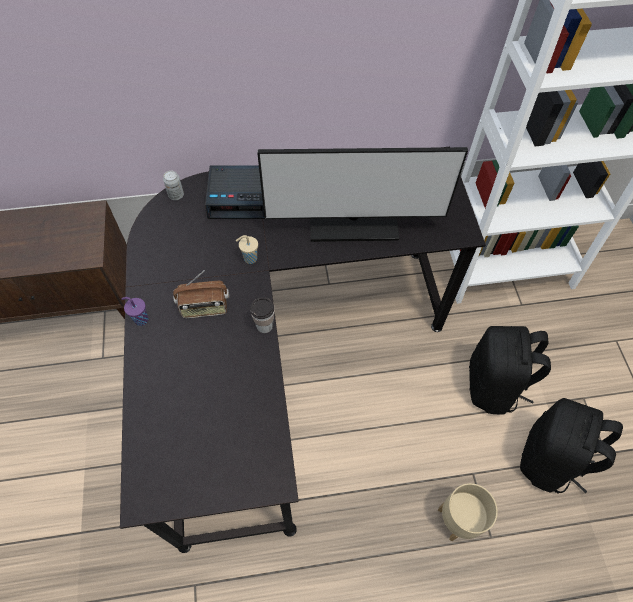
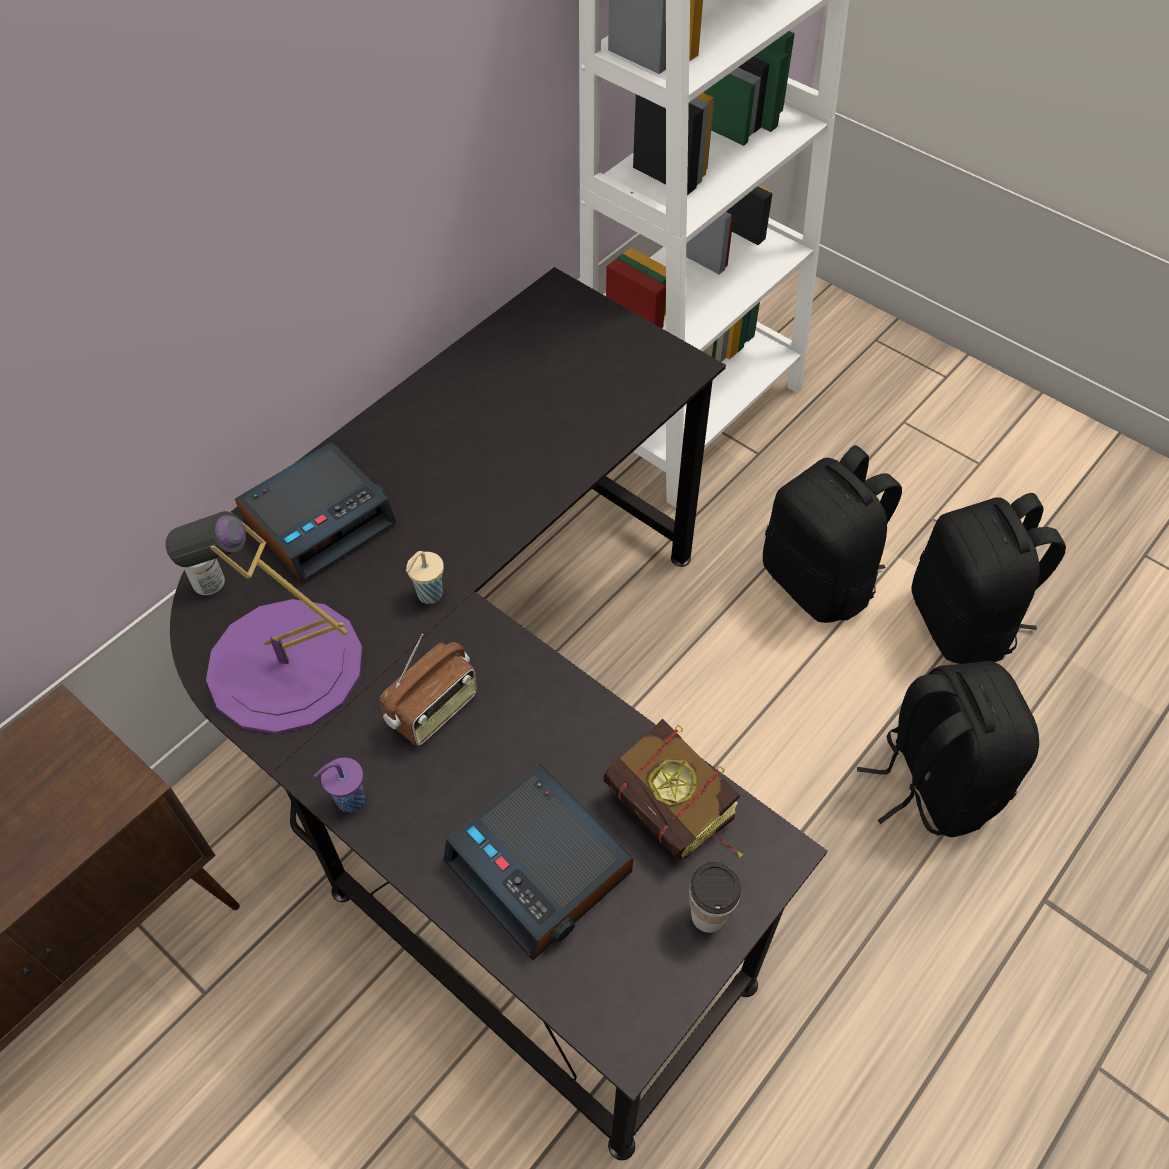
camera: 40 degrees left, 5 degrees down
cup [250,297,275,333] -> cup moved to [689,862,741,933]
monitor [257,147,468,242] -> none
beige planter [438,483,498,541] -> black backpack [857,661,1039,837]
none -> purple table lamp [166,511,363,734]
none -> alarm clock [443,764,633,961]
none -> book [603,719,743,860]

